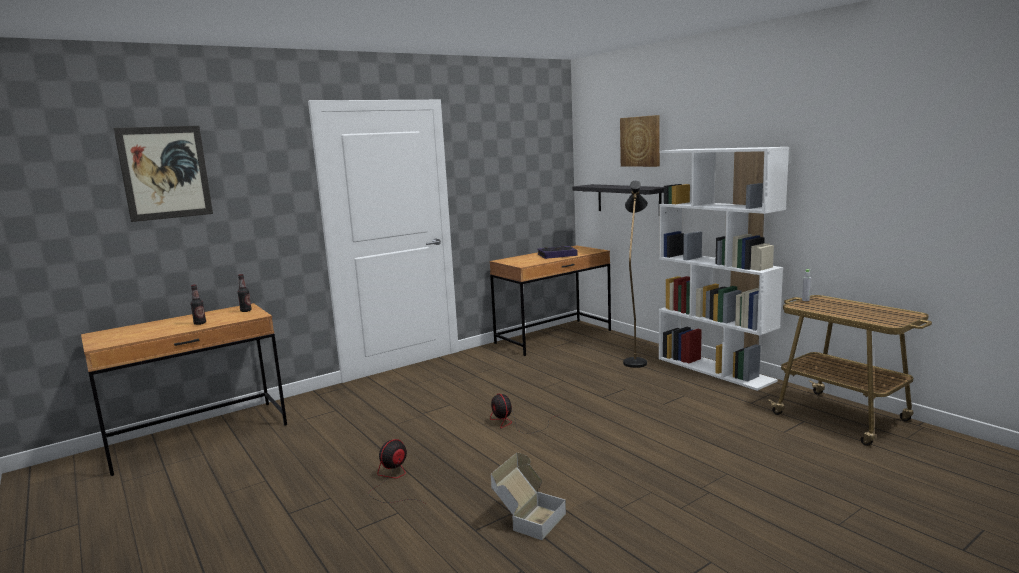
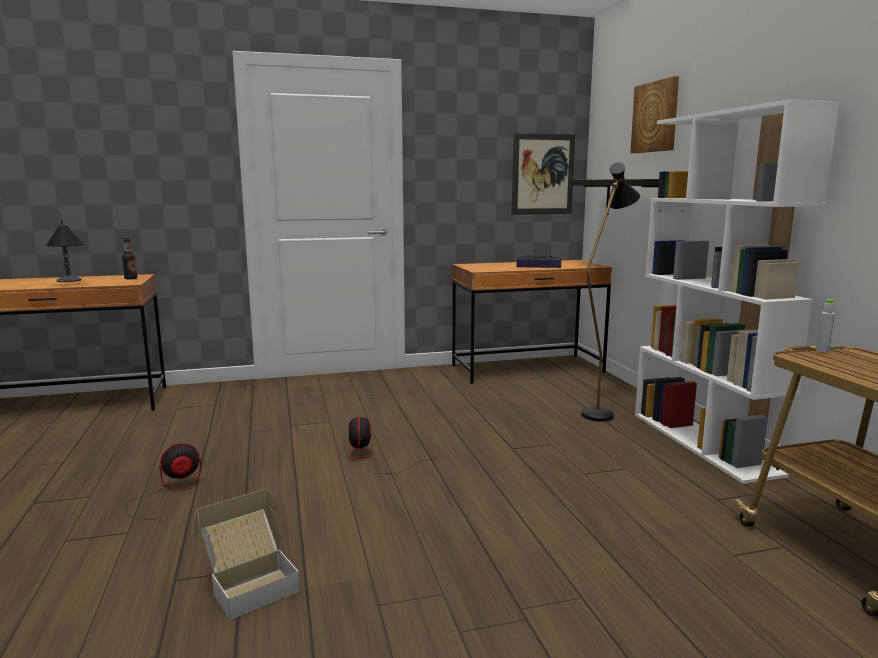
camera: 20 degrees right, 0 degrees up
picture [114,126,213,222] -> picture moved to [512,133,575,215]
bottle [190,284,206,325] -> table lamp [46,213,84,282]

